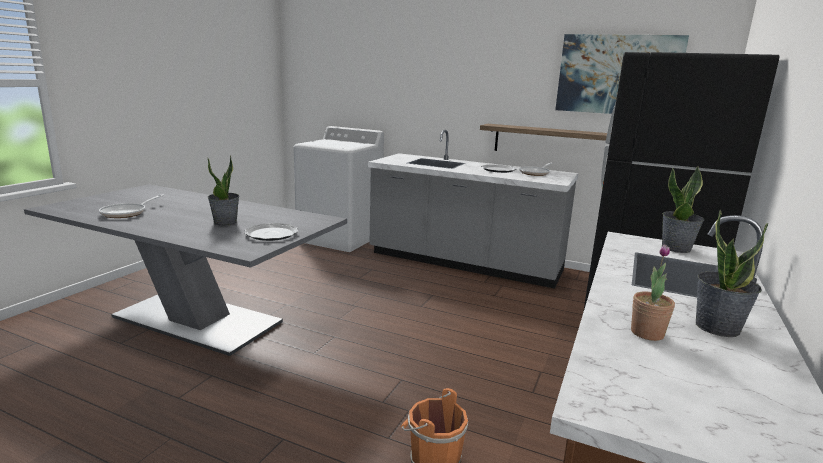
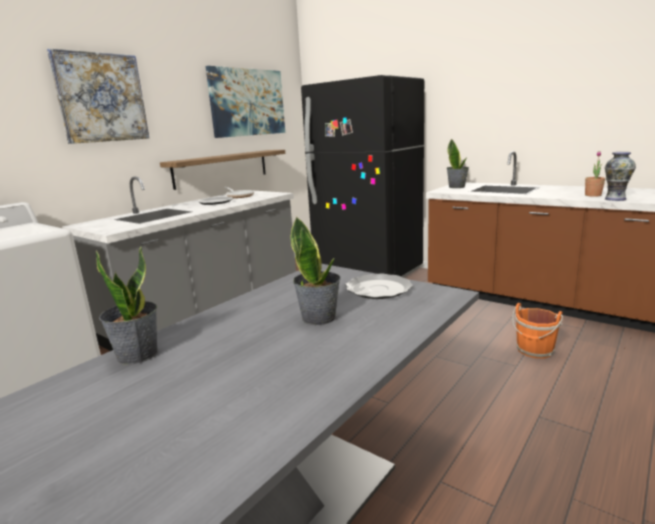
camera: 75 degrees left, 0 degrees up
frying pan [99,194,164,218] -> none
potted plant [696,210,768,337] -> potted plant moved to [96,246,157,365]
none -> picture [47,48,149,144]
none -> vase [605,152,636,201]

